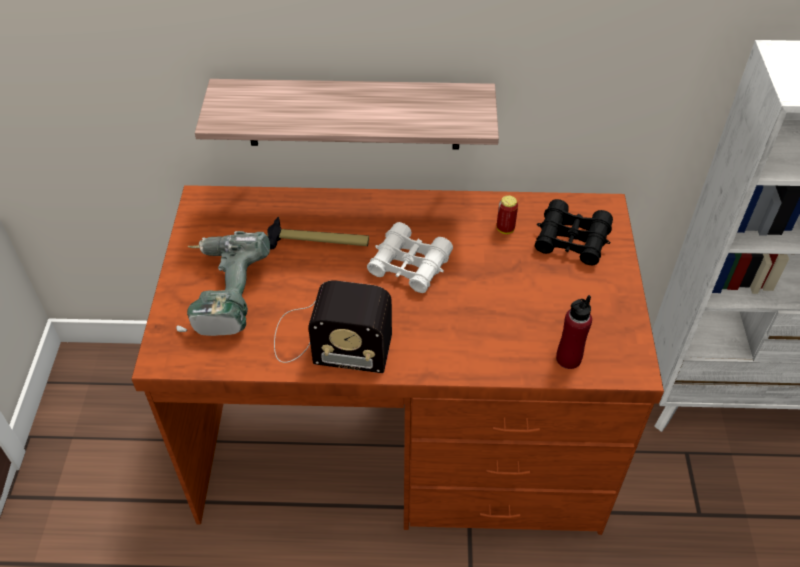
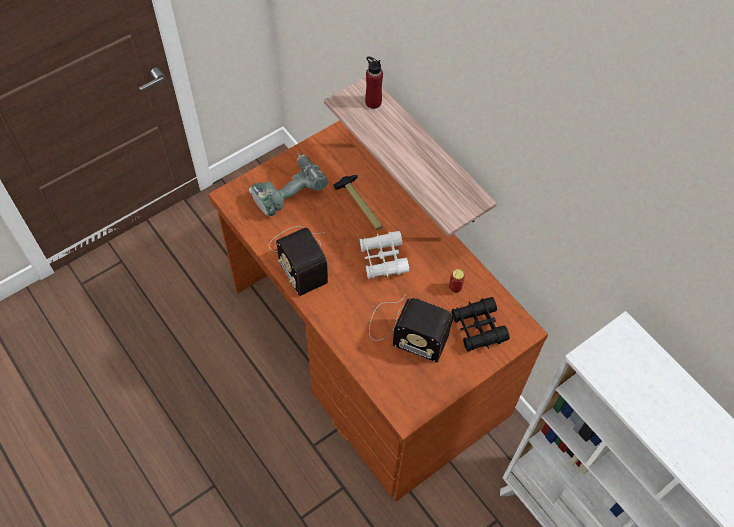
camera: 50 degrees right, 10 degrees up
red bottle [556,295,592,369] -> red bottle moved to [365,56,383,109]
none -> radio [369,294,453,363]

